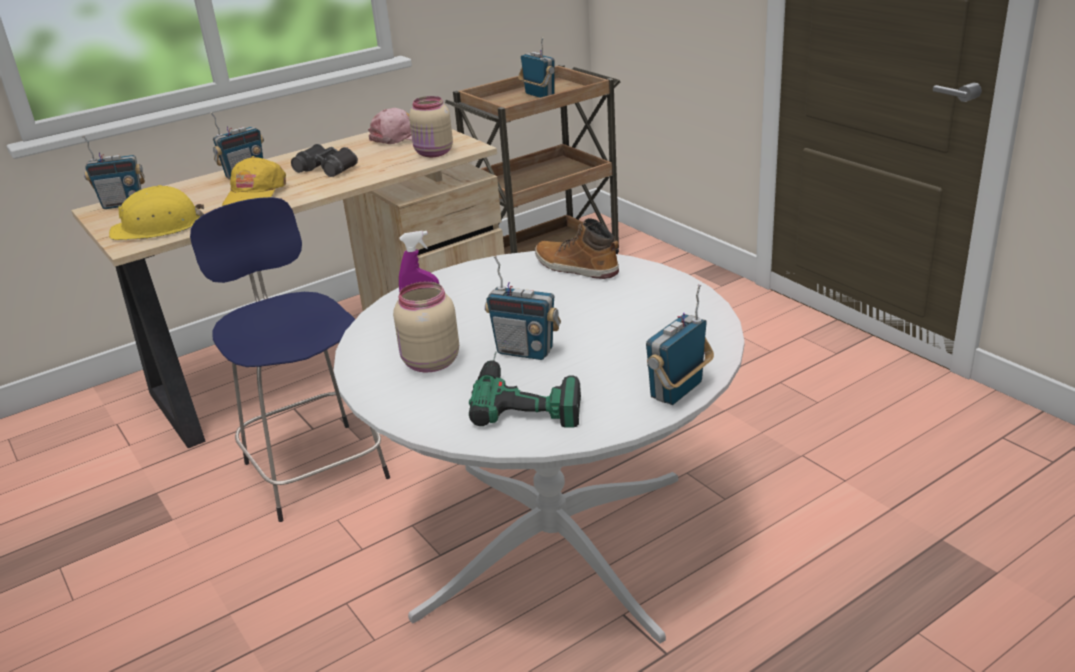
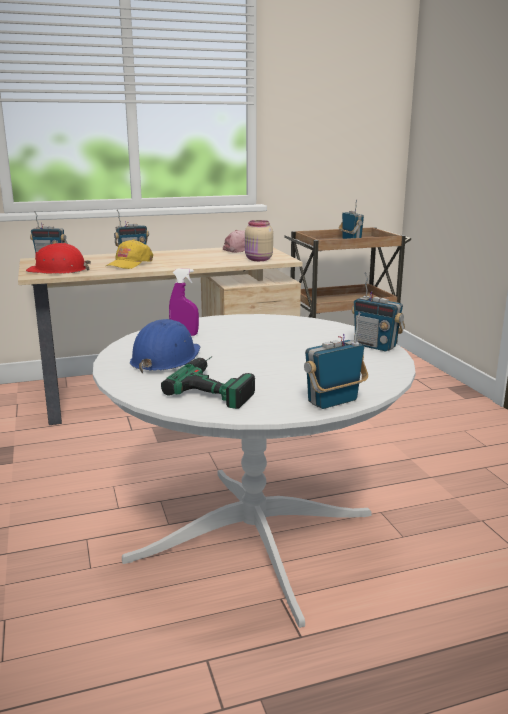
camera: 15 degrees right, 10 degrees down
yellow hard hat [109,185,204,240] -> red hard hat [26,243,91,274]
blue stool [190,197,390,522] -> none
black binoculars [291,144,358,177] -> none
beige jar [393,282,459,372] -> blue hard hat [130,319,200,373]
radio [485,256,561,360] -> radio moved to [352,272,405,351]
boot [535,218,619,279] -> none

